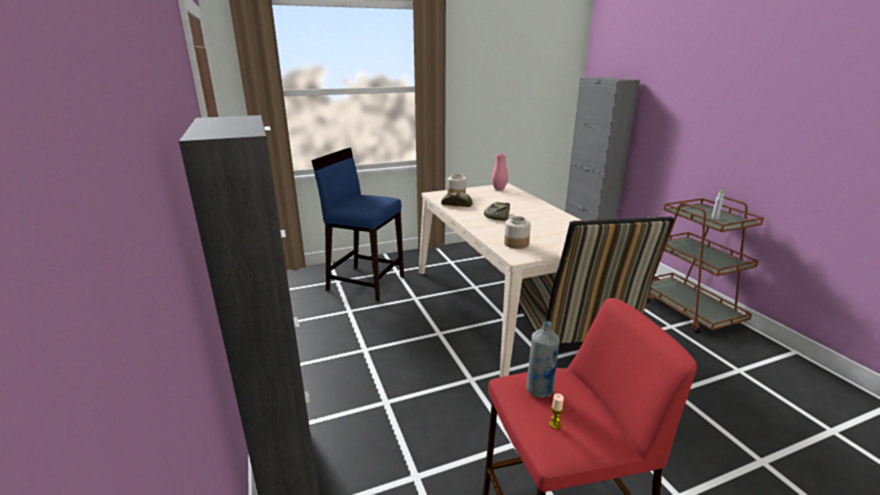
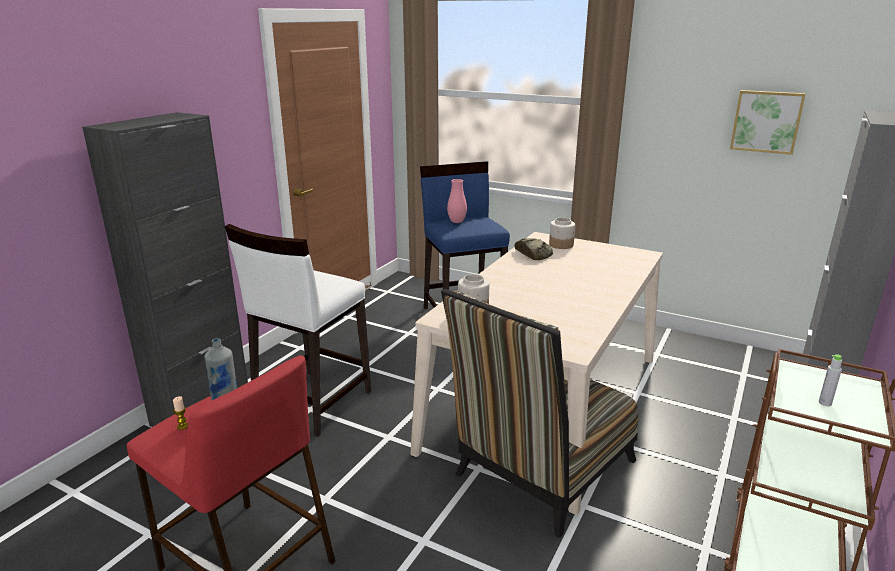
camera: 50 degrees right, 0 degrees up
bread [484,202,510,221] -> none
pink vase [492,154,508,190] -> pink vase moved to [447,179,467,223]
none -> white stool [225,224,371,437]
none -> picture [730,90,806,155]

